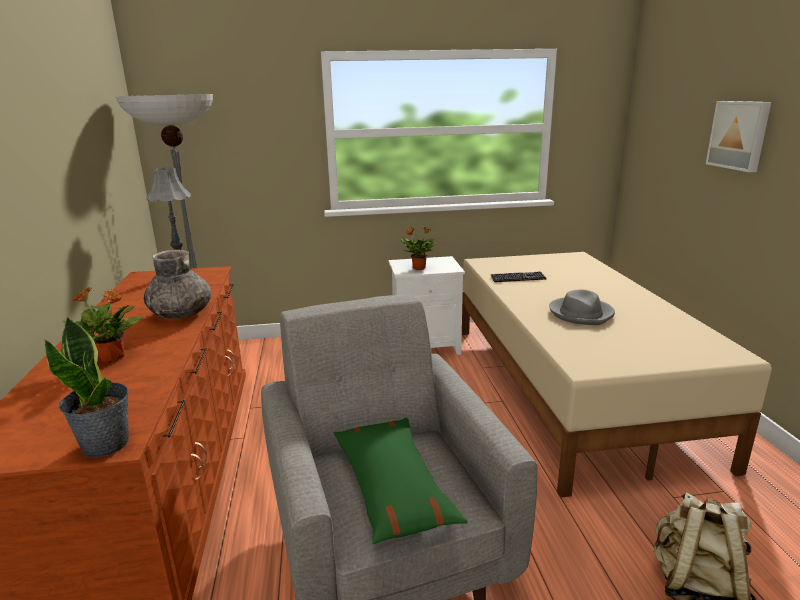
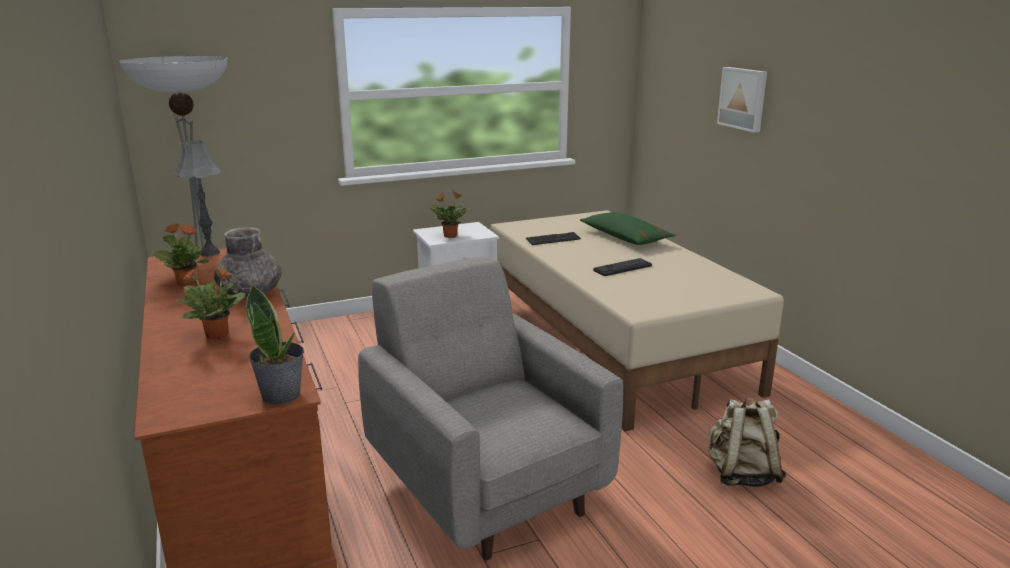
camera: 15 degrees left, 0 degrees up
green pillow [333,418,467,544] -> green pillow moved to [580,212,675,245]
grey hat [549,290,615,325] -> keyboard [593,258,652,276]
none -> potted plant [151,223,209,286]

